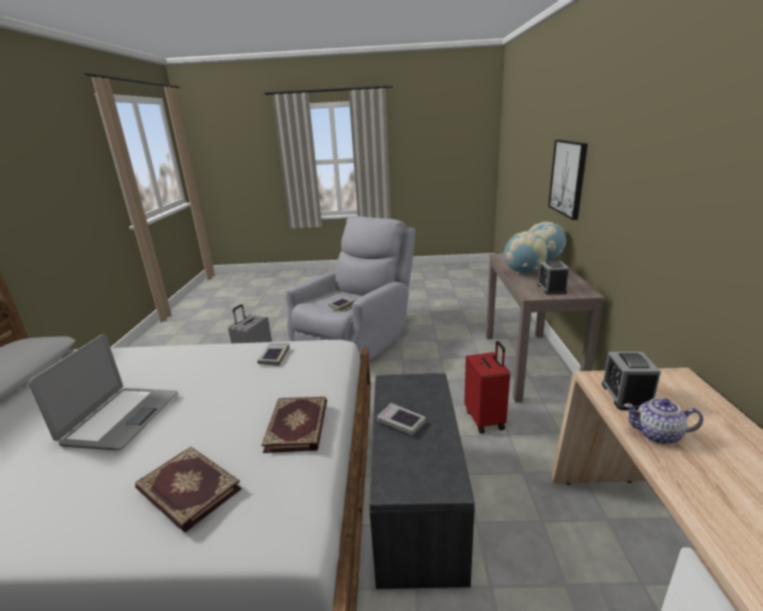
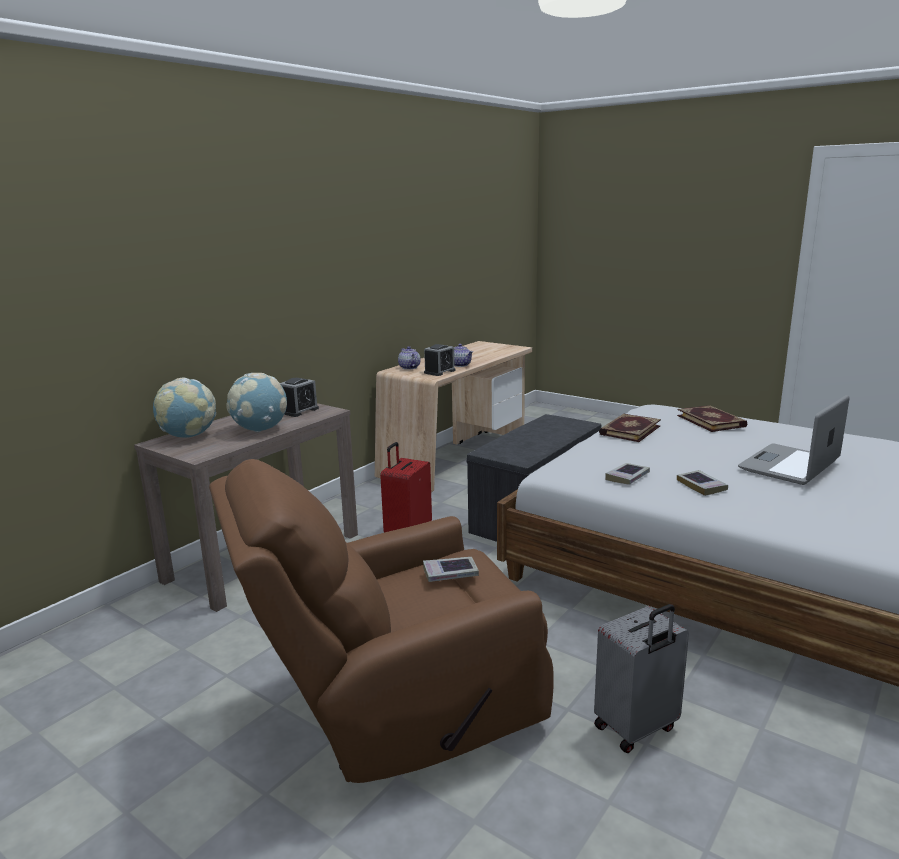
camera: 145 degrees left, 5 degrees down
grey armchair [286,216,415,361] -> brown armchair [209,459,554,783]
book [377,403,426,435] -> book moved to [677,470,728,496]
picture [548,140,588,220] -> none
none -> teapot [398,346,421,370]

